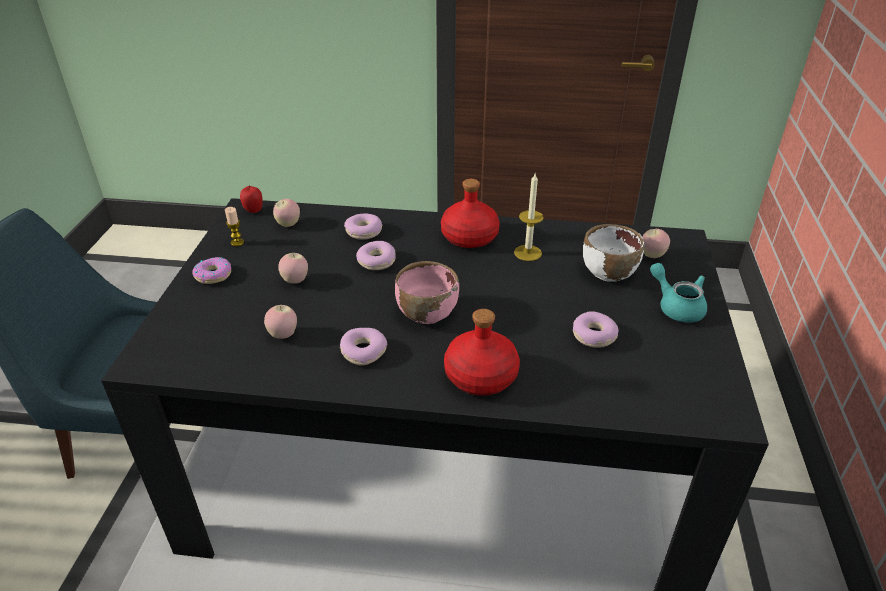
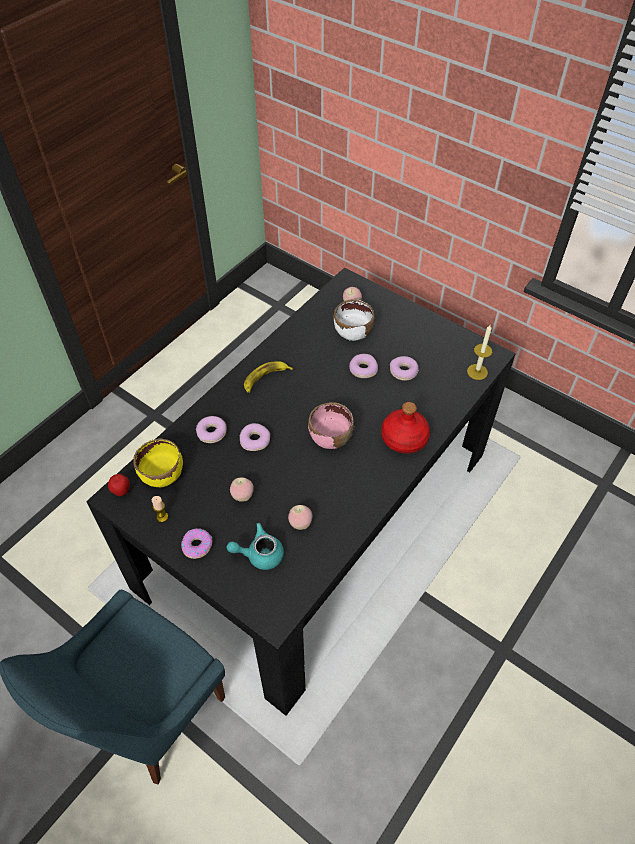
camera: 60 degrees left, 15 degrees up
apple [273,199,300,227] -> yellow bowl [133,439,183,487]
donut [340,328,387,365] -> donut moved to [349,354,378,378]
red bottle [441,179,500,248] -> banana [244,361,293,393]
candle [514,174,544,261] -> candle moved to [467,325,492,380]
turquoise teapot [650,263,707,323] -> turquoise teapot moved to [227,523,284,570]

